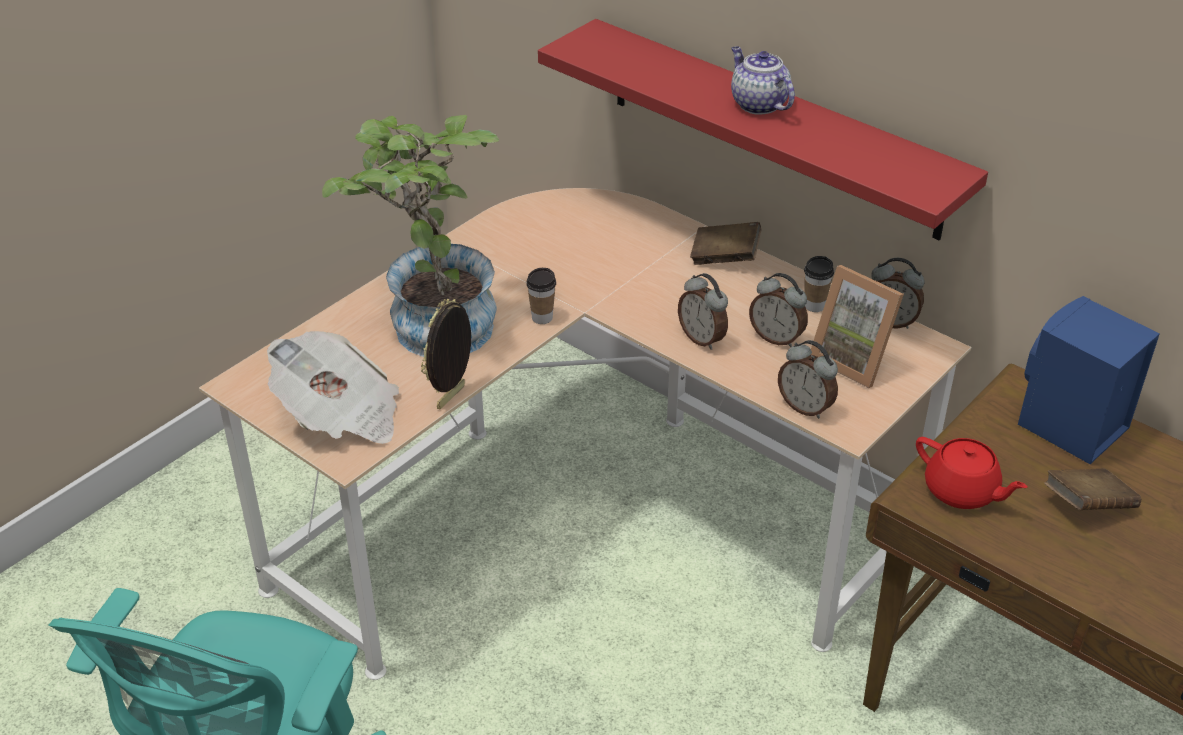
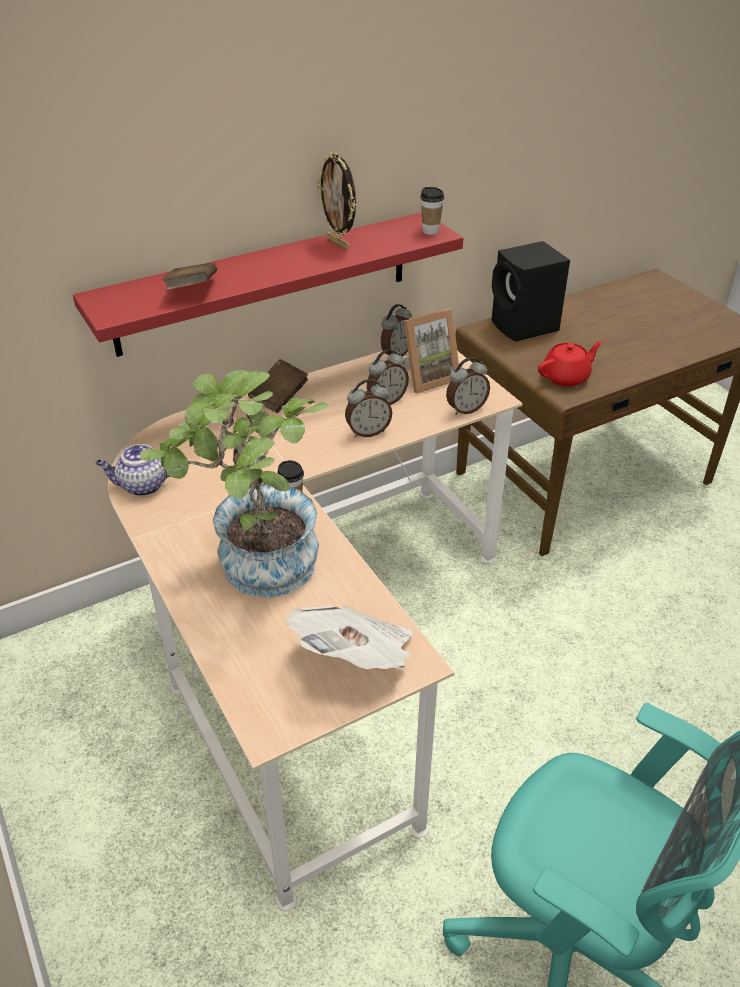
camera: 70 degrees left, 0 degrees up
picture frame [421,299,471,409] -> picture frame moved to [317,151,356,250]
teapot [731,46,795,115] -> teapot moved to [95,444,170,496]
cup [804,256,834,312] -> cup moved to [420,187,444,235]
blue speaker [1018,296,1160,464] -> black speaker [491,241,570,342]
brown book [1044,468,1141,510] -> brown book moved to [162,262,217,290]

